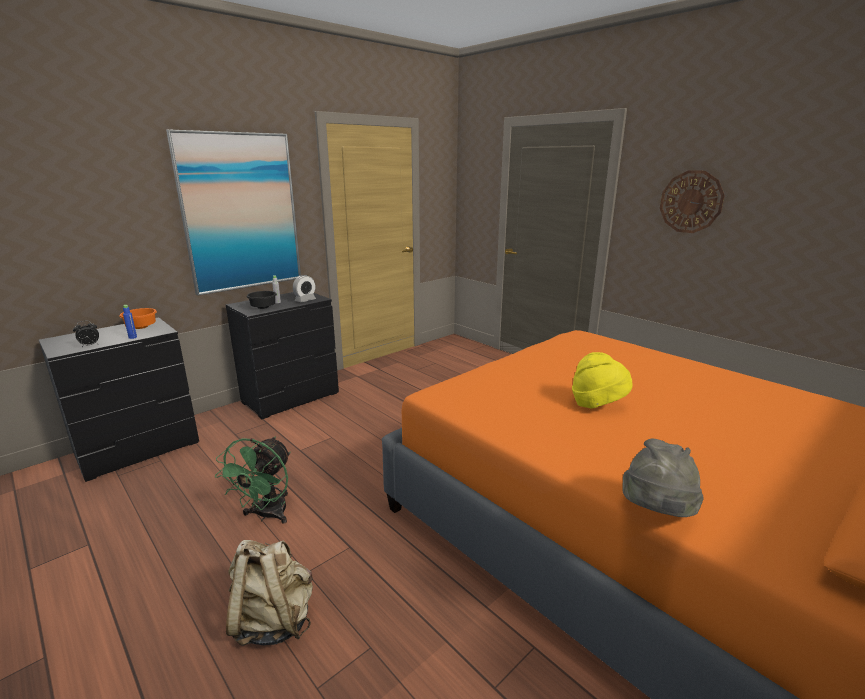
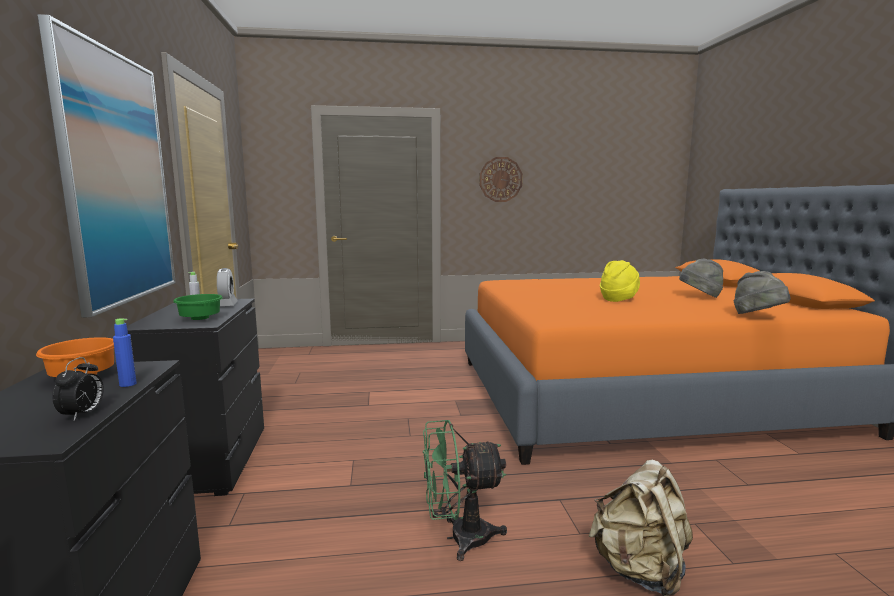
camera: 55 degrees left, 10 degrees down
green fan [215,437,290,524] -> green fan turned 120 degrees clockwise [423,420,507,561]
black bowl [247,291,277,309] -> green bowl [173,294,223,320]
none -> grey hat [679,259,723,298]

